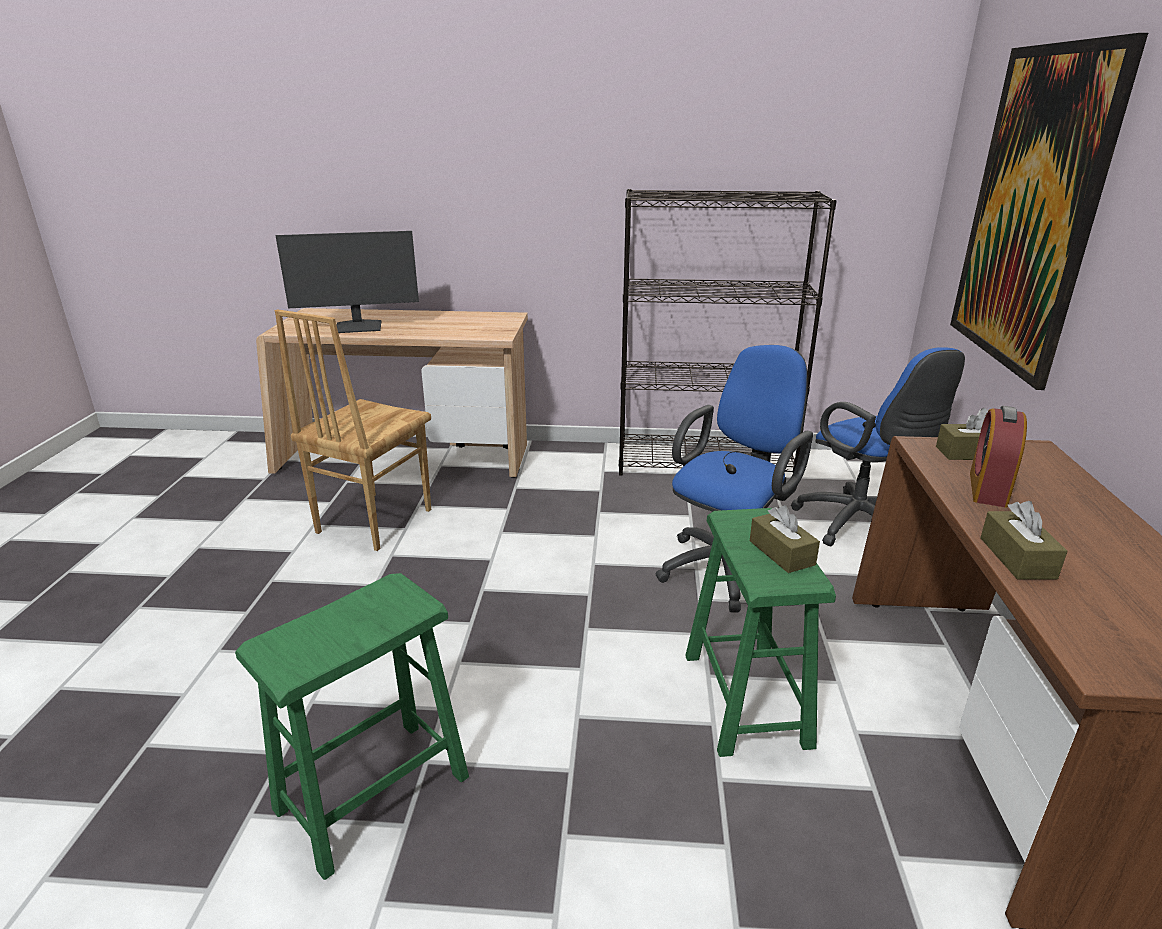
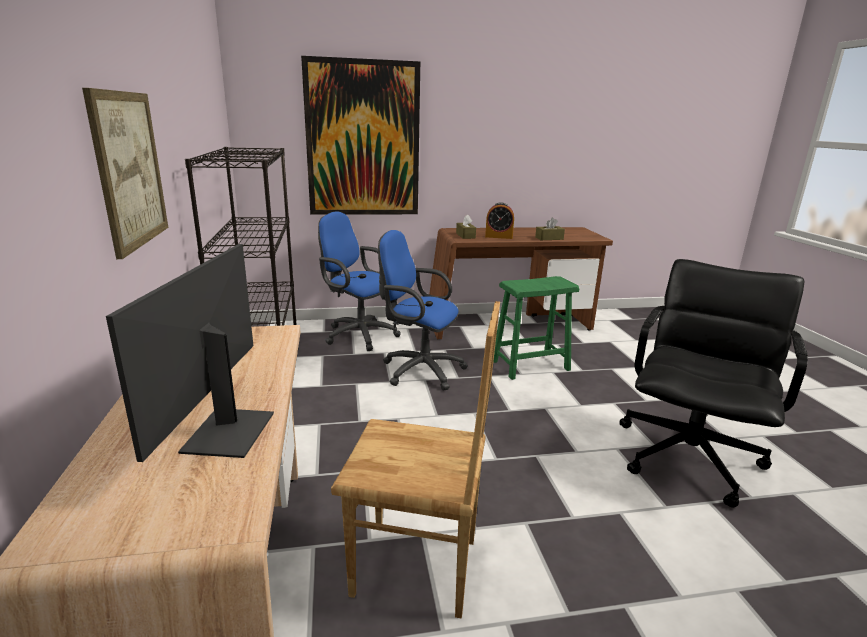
camera: 105 degrees left, 5 degrees down
green stool [235,573,469,880] -> black office chair [619,259,808,508]
monitor [276,231,419,333] -> monitor turned 150 degrees counterclockwise [106,244,274,462]
brown tissue box [750,505,820,573] -> none
blue office chair [791,347,965,547] -> blue office chair turned 105 degrees counterclockwise [318,211,401,351]
none -> picture [82,88,168,259]

